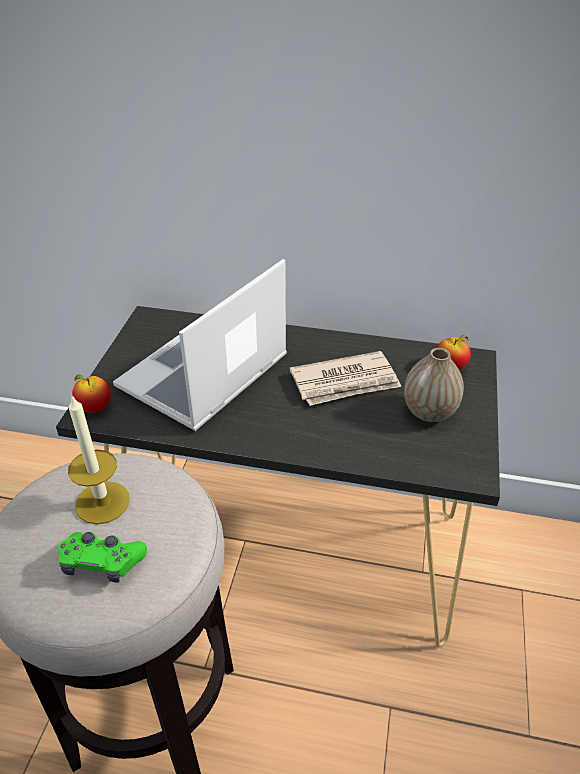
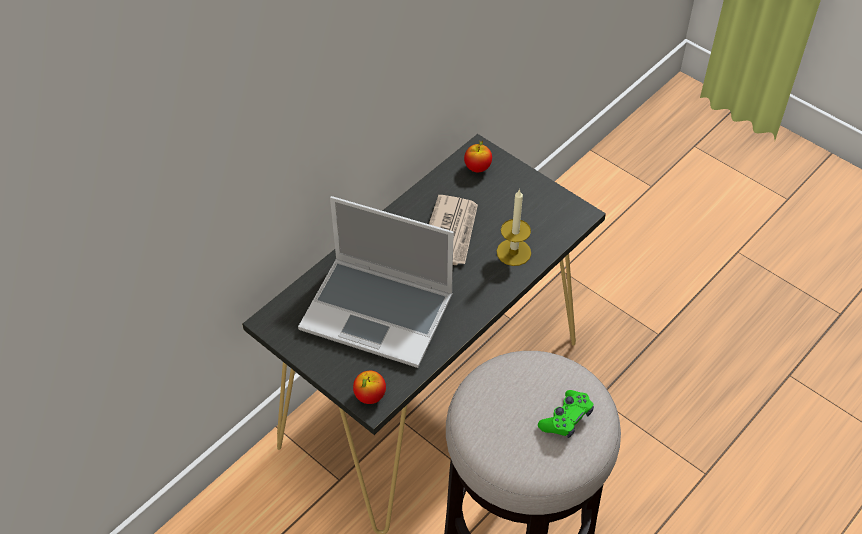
camera: 60 degrees left, 10 degrees up
candle [68,394,130,524] -> candle moved to [497,189,531,266]
laptop [113,259,287,431] -> laptop turned 45 degrees counterclockwise [298,196,454,368]
vase [404,348,464,422] -> none

